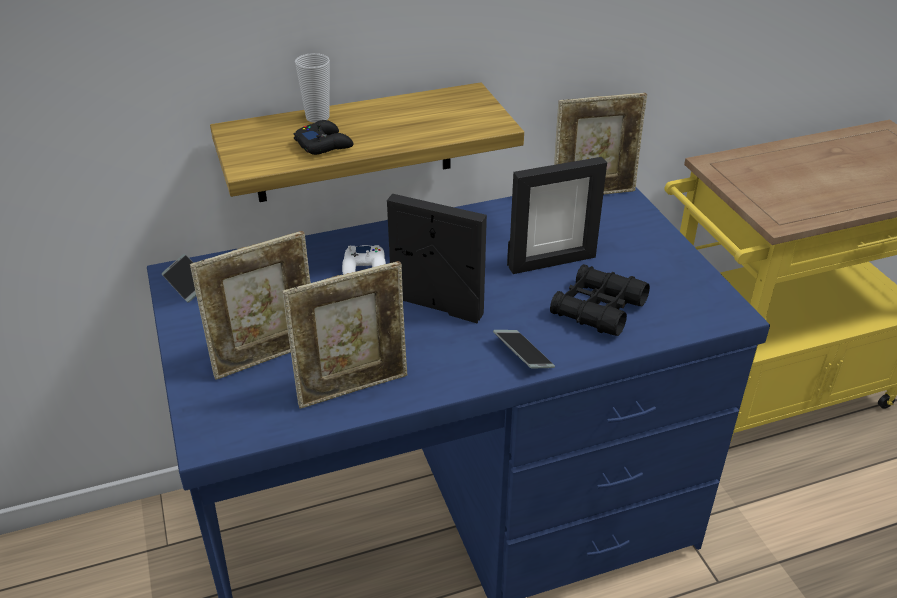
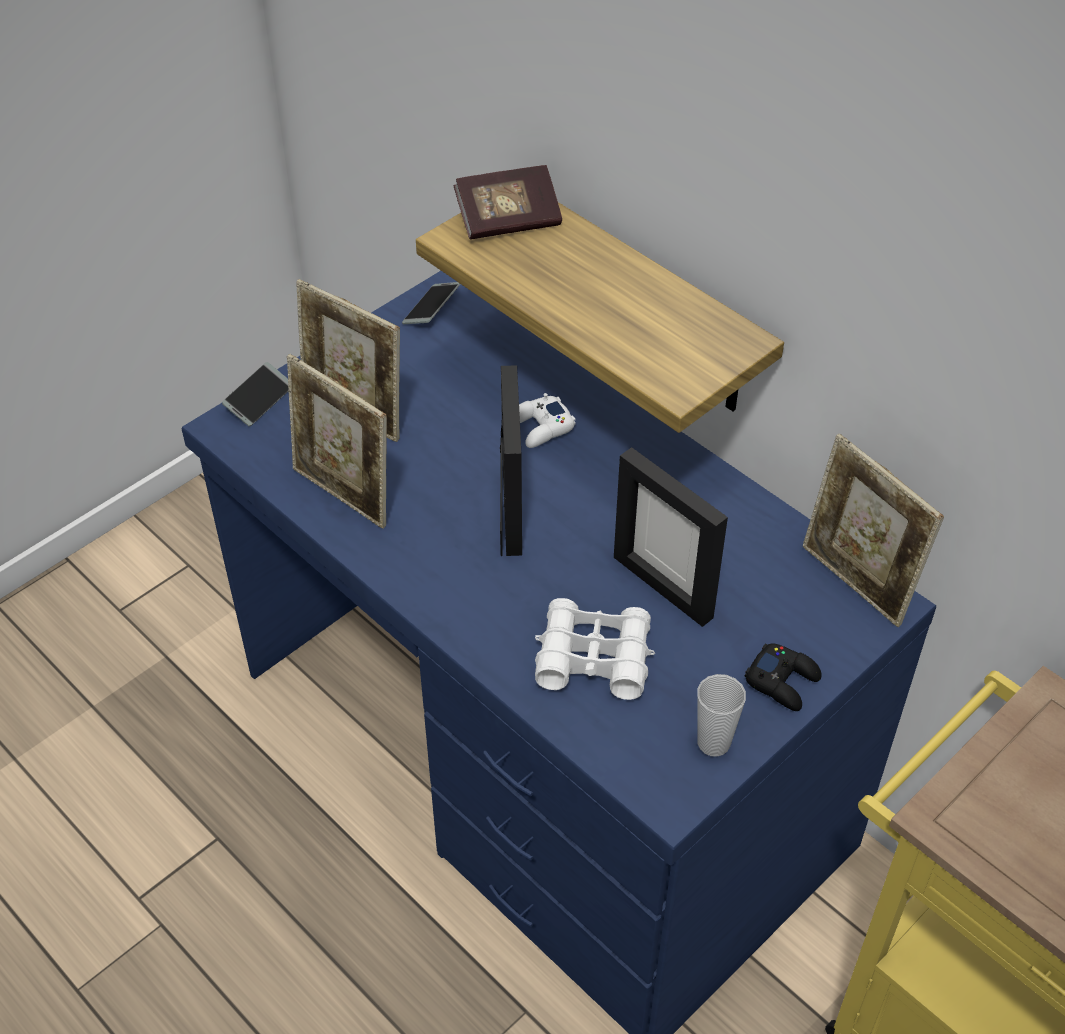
camera: 65 degrees right, 10 degrees up
black game controller [293,120,354,155] -> black game controller moved to [744,643,822,711]
cup [295,53,330,123] -> cup moved to [697,674,746,757]
phone [493,330,555,369] -> phone moved to [222,362,288,426]
black binoculars [550,264,650,336] -> white binoculars [535,598,655,700]
none -> book [454,165,562,240]

